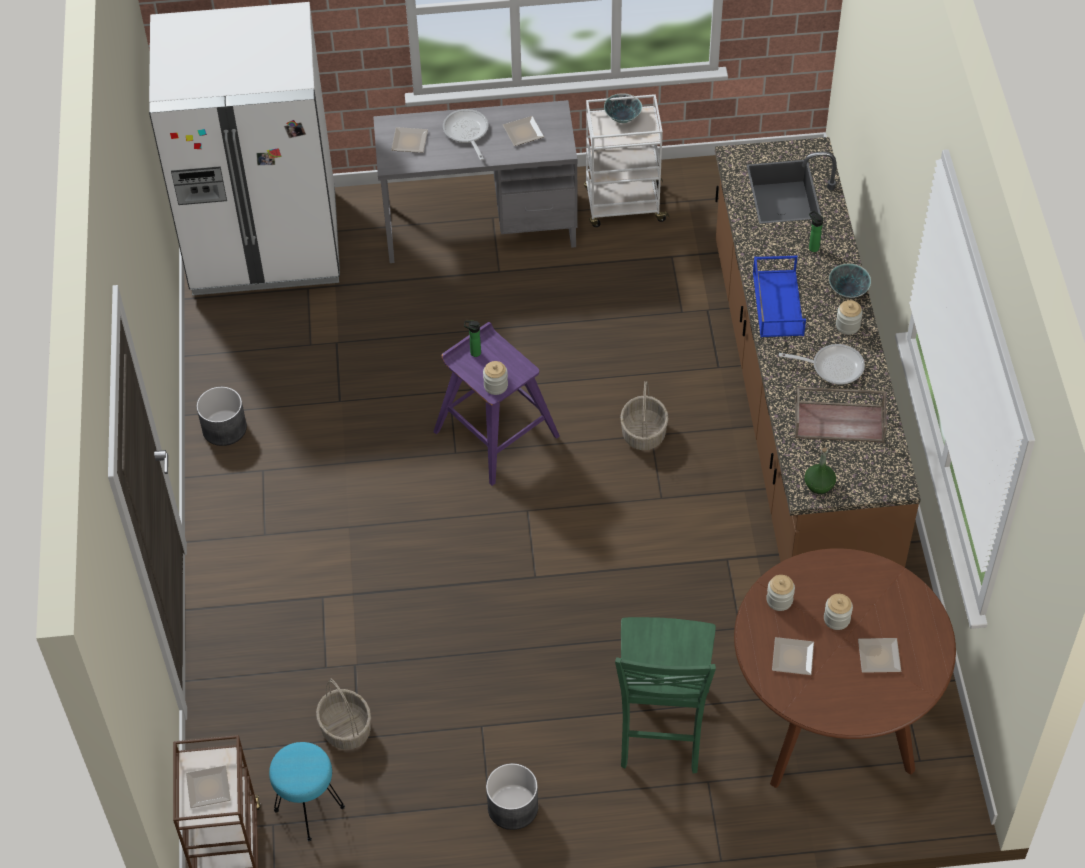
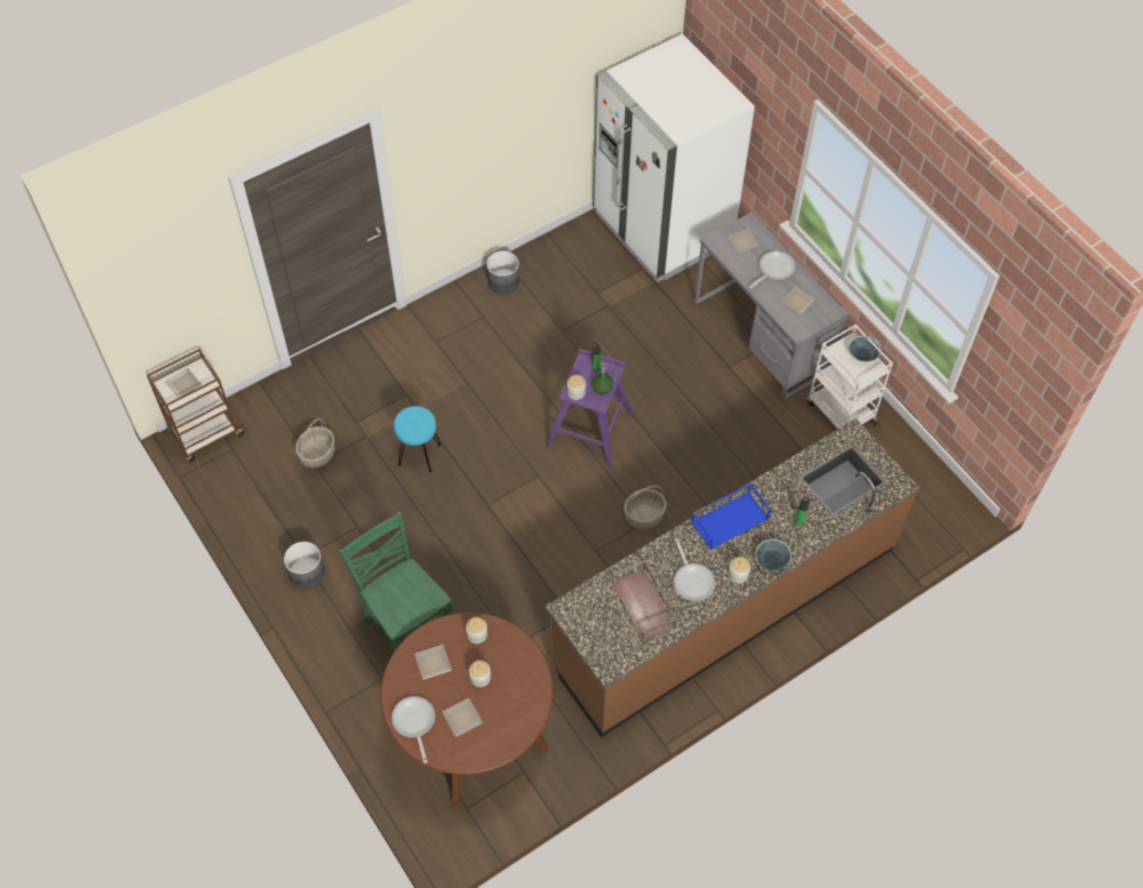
camera: 60 degrees right, 5 degrees up
turquoise stool [269,742,345,841] -> turquoise stool moved to [394,406,441,472]
green chair [615,617,716,774] -> green chair turned 75 degrees clockwise [339,512,452,651]
green bottle [804,447,836,494] -> green bottle moved to [591,362,614,395]
none -> frying pan [392,696,435,763]

